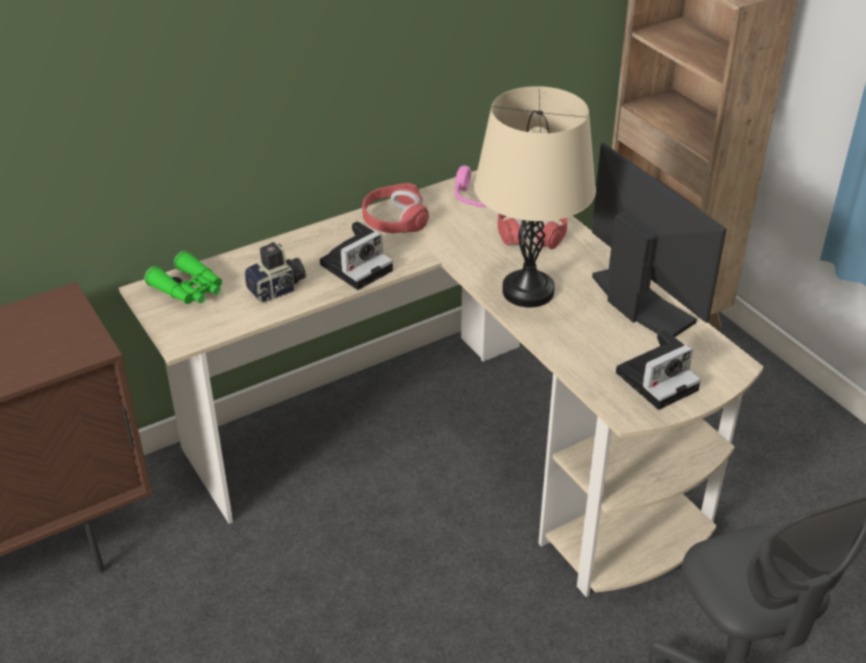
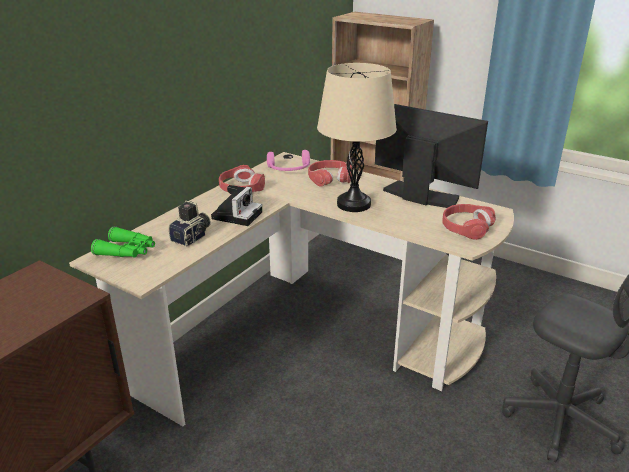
camera: 25 degrees left, 10 degrees down
camera [616,329,701,410] -> red headphones [442,204,496,240]

